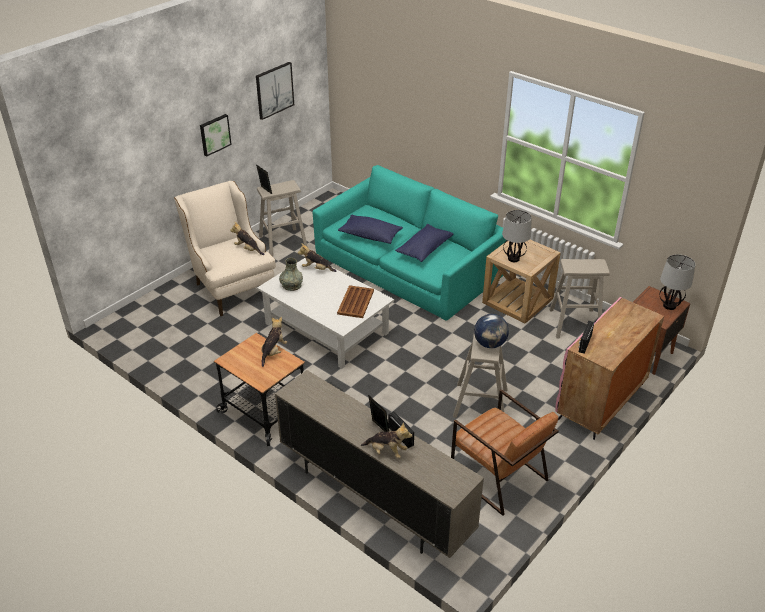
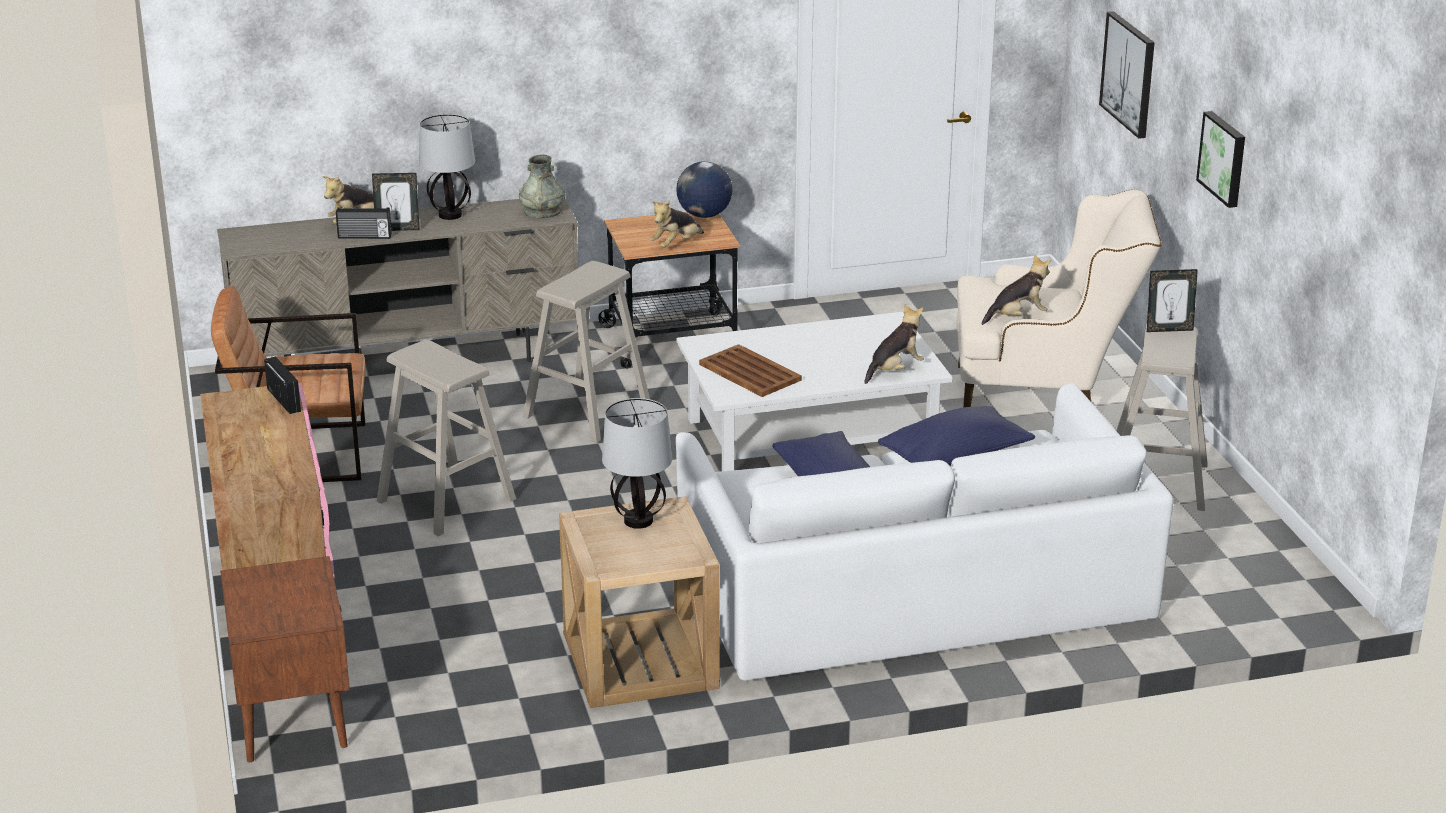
camera: 125 degrees right, 10 degrees down
picture [256,62,294,120] -> picture moved to [1099,11,1155,139]
plush toy [261,317,287,367] -> plush toy turned 75 degrees clockwise [650,201,704,248]
grey vase [279,258,303,291] -> grey vase moved to [519,155,566,218]
turquoise sofa [312,165,507,321] -> white sofa [676,383,1173,681]
globe [474,314,509,348] -> globe moved to [676,161,733,218]
beige stool [549,259,610,338] -> beige stool moved to [523,261,650,443]
table lamp [660,254,695,310] -> table lamp moved to [419,114,475,220]

